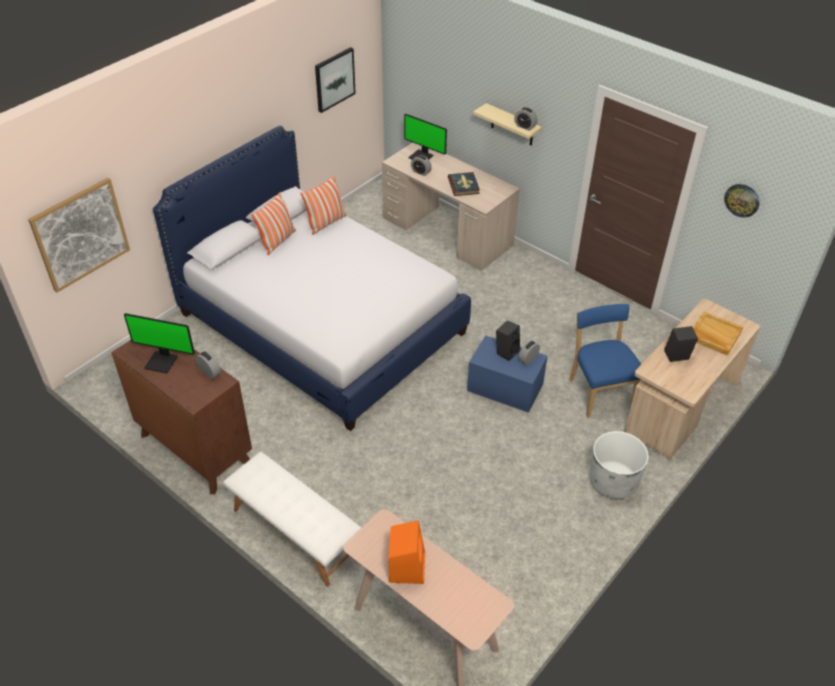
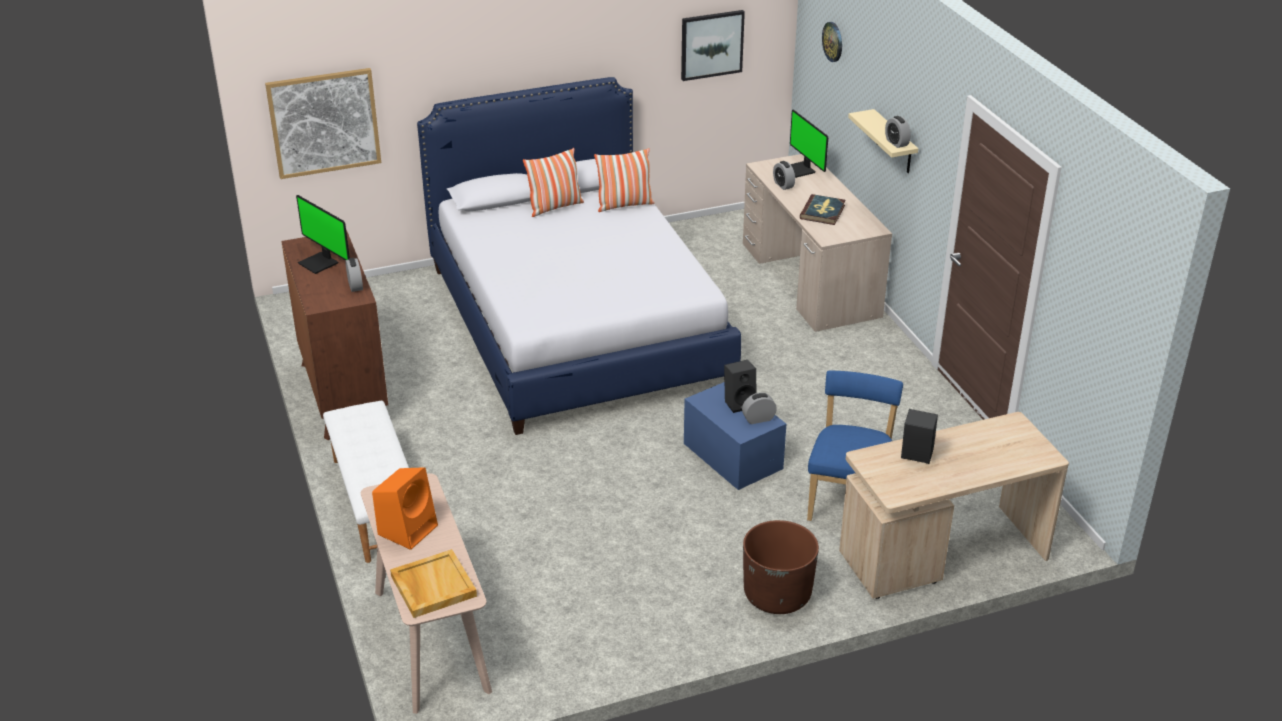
camera: 30 degrees right, 10 degrees down
white planter [590,431,649,499] -> brown planter [743,520,819,614]
beige tray [693,312,743,356] -> beige tray moved to [390,549,477,618]
wall clock [724,184,759,217] -> wall clock moved to [822,22,842,62]

